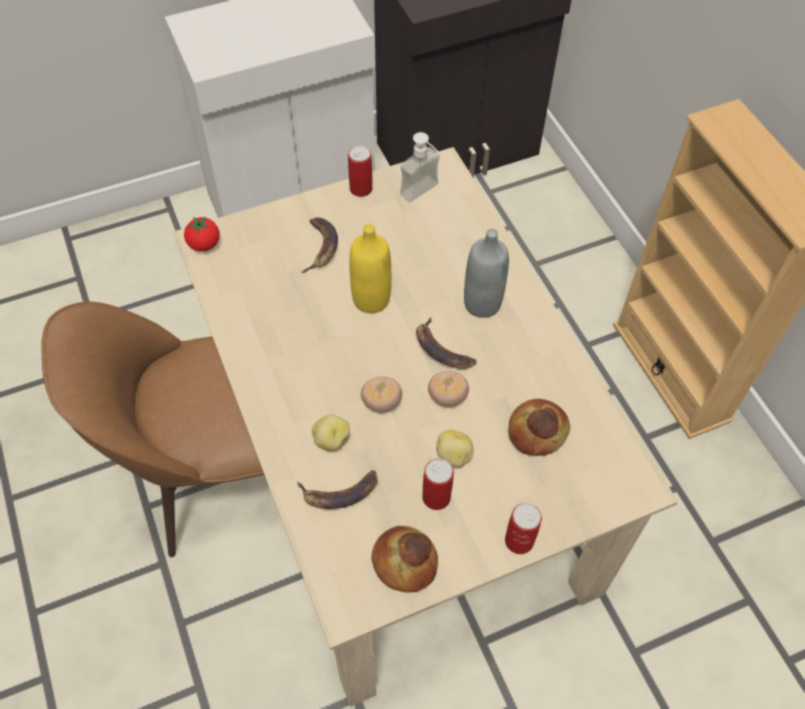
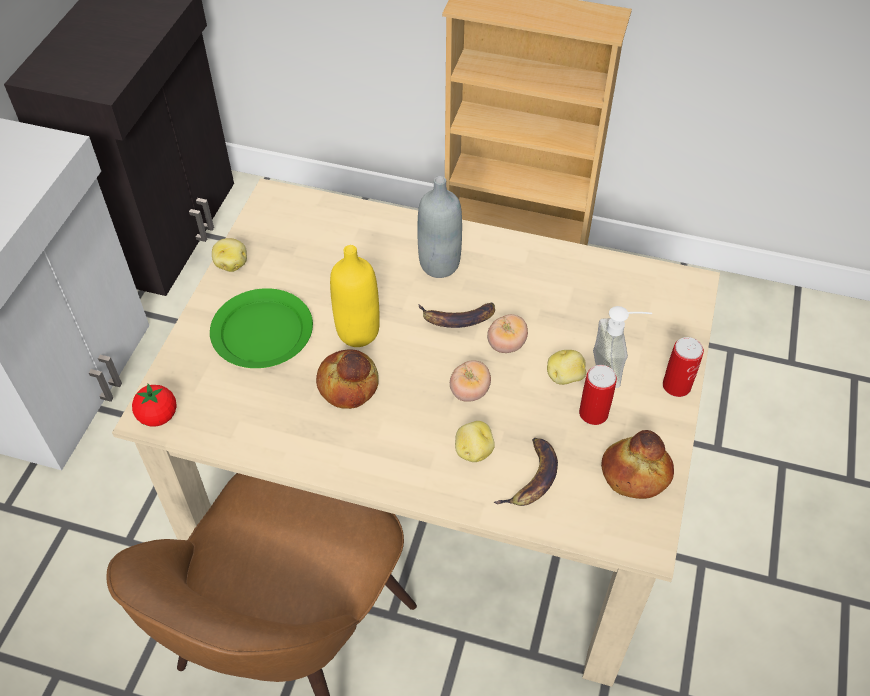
camera: 50 degrees left, 5 degrees down
banana [301,217,338,273] -> green plate [210,288,313,368]
can [348,145,372,197] -> potato [212,238,247,272]
soap dispenser [400,132,440,202] -> soap dispenser moved to [593,306,652,388]
bread [508,399,570,456] -> bread moved to [316,349,379,409]

